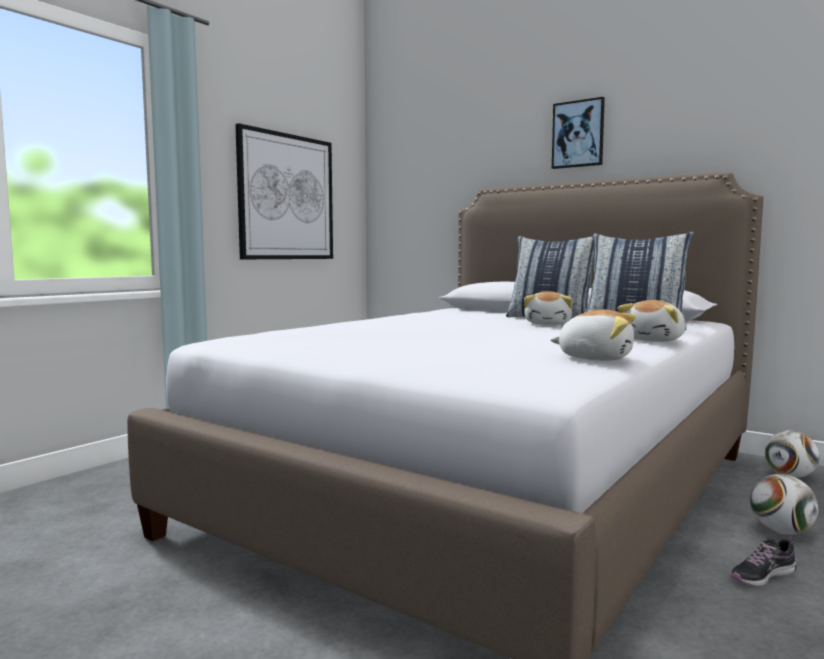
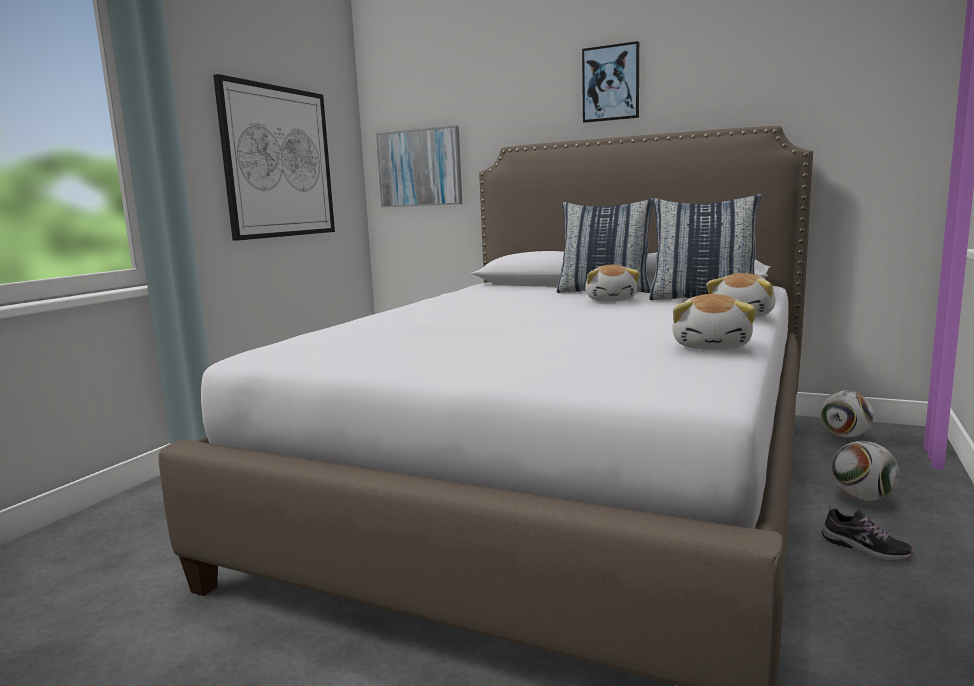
camera: 10 degrees left, 5 degrees up
plush toy [550,309,636,361] -> plush toy turned 90 degrees clockwise [672,294,756,350]
shoe [730,536,796,586] -> shoe turned 105 degrees counterclockwise [822,505,915,561]
none -> picture [376,126,462,207]

